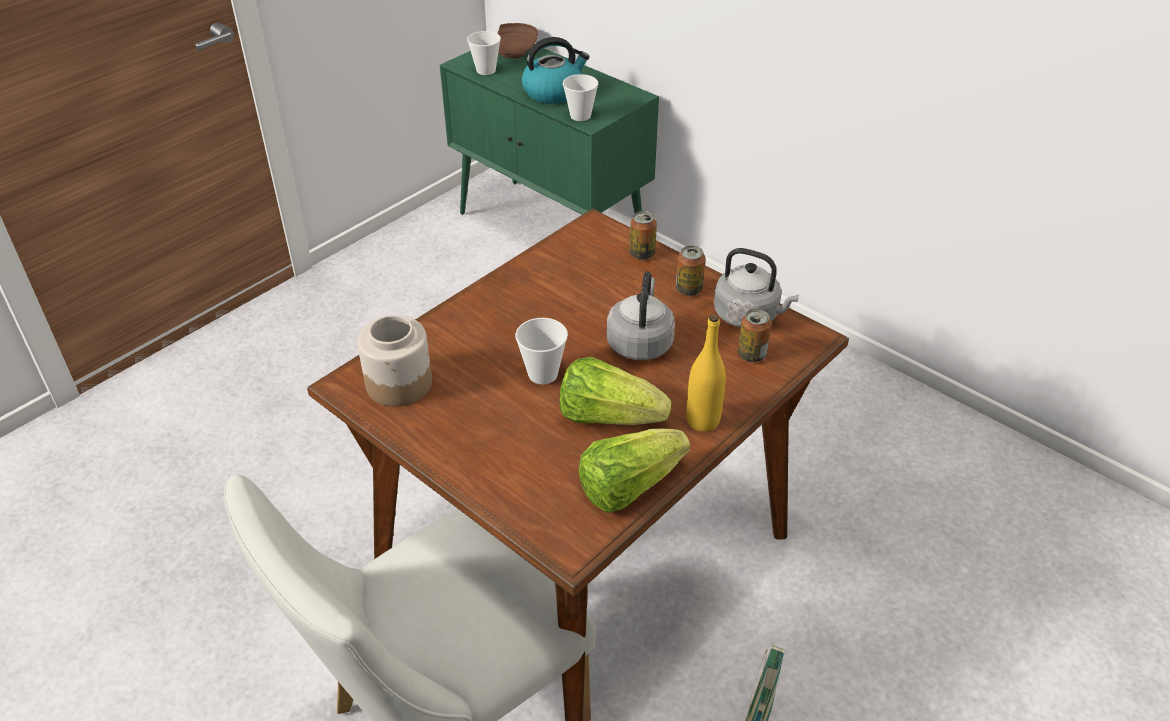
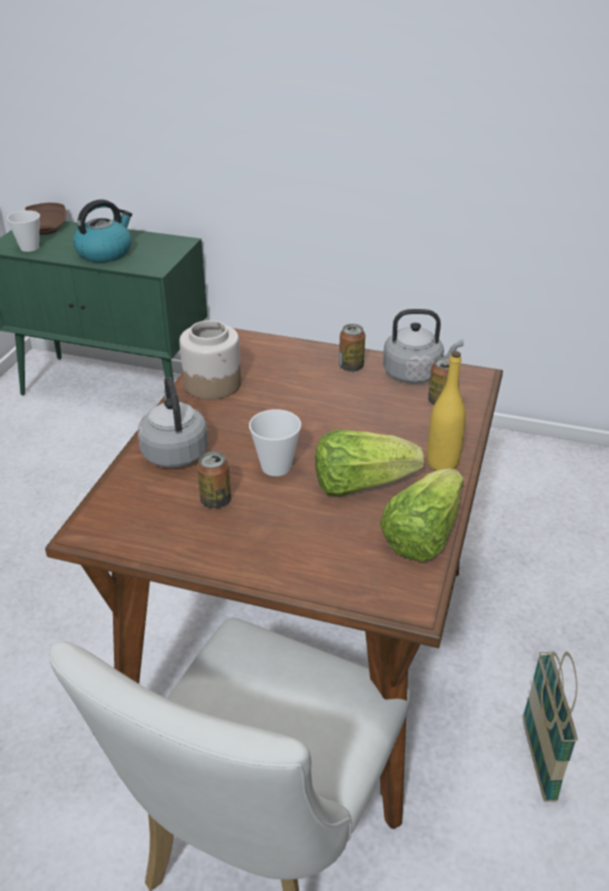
camera: 25 degrees left, 5 degrees down
jar [357,315,432,407] -> jar moved to [179,320,241,400]
cup [563,74,598,121] -> none
grey kettle [607,271,675,360] -> grey kettle moved to [138,377,208,468]
can [630,211,657,260] -> can moved to [197,451,231,509]

